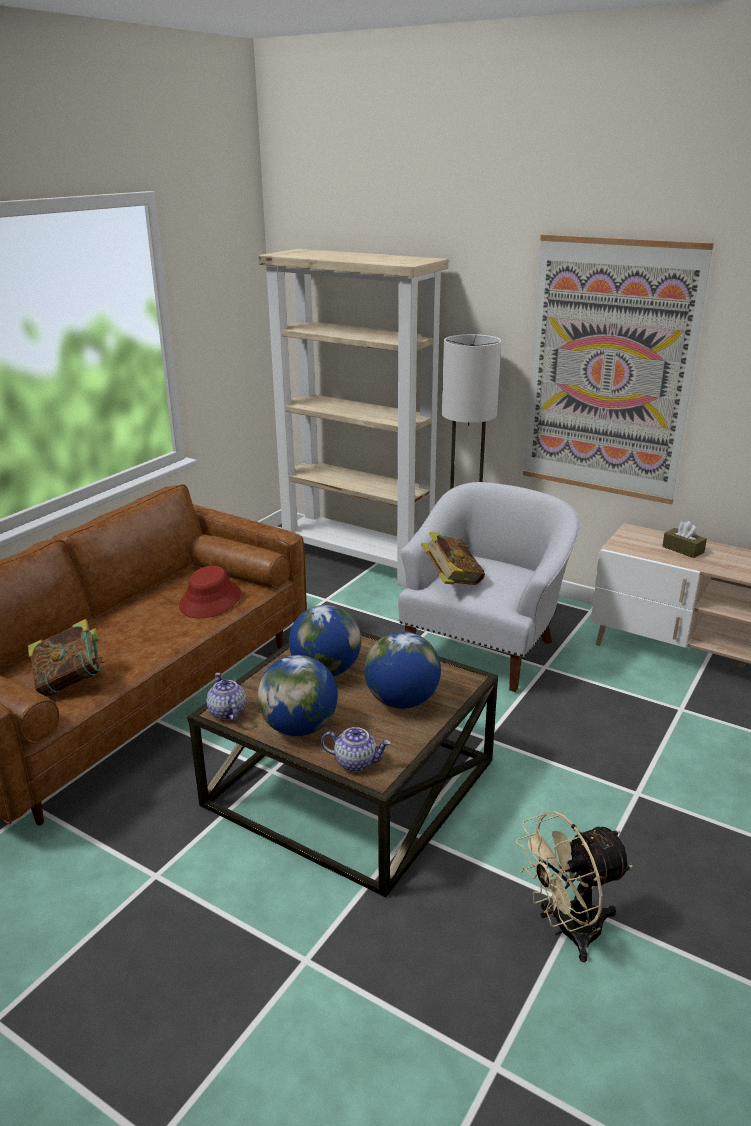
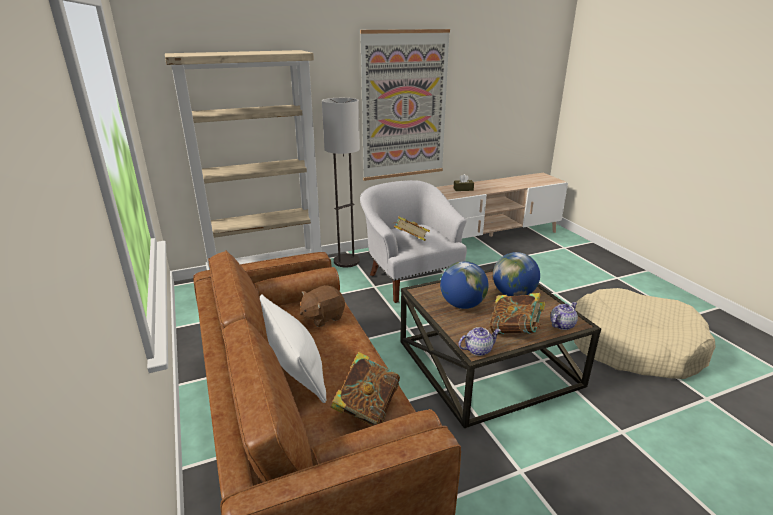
camera: 55 degrees left, 0 degrees up
red hat [179,566,241,618] -> brown plush toy [300,285,345,327]
teapot [207,673,246,720] -> teapot turned 150 degrees clockwise [459,327,501,356]
globe [257,655,338,736] -> book [489,293,545,334]
beige fan [516,811,633,962] -> beige dog bed [574,288,716,379]
none -> white pillow [260,295,327,403]

